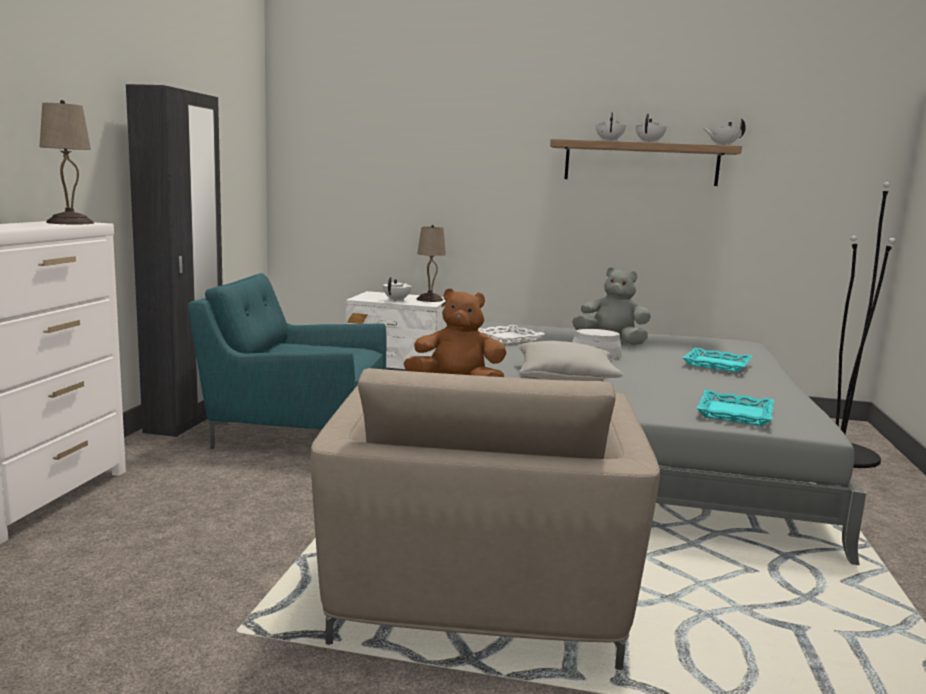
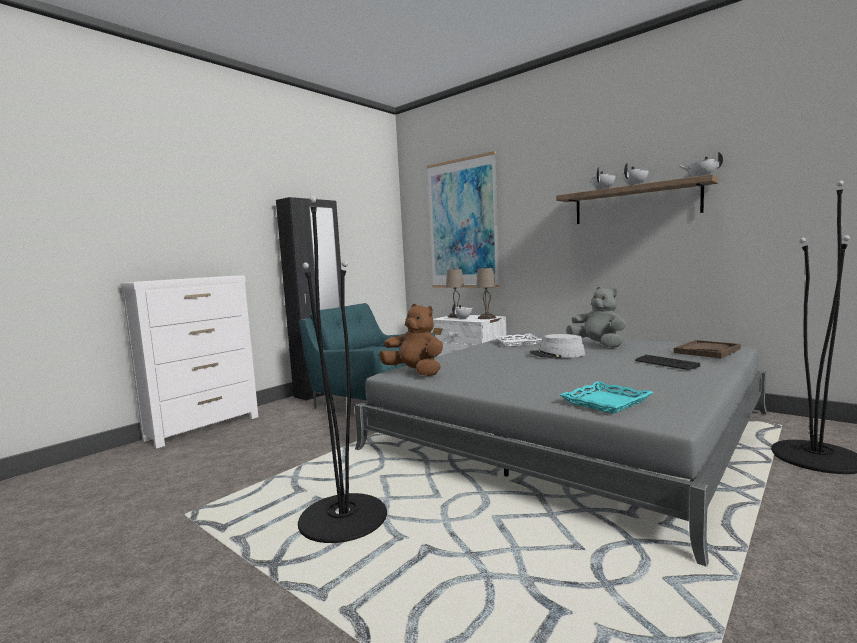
camera: 30 degrees right, 5 degrees down
beige table lamp [39,100,94,224] -> beige table lamp moved to [446,267,464,318]
beige armchair [311,368,660,670] -> black floor lamp [298,196,387,543]
grey pillow [518,341,623,381] -> none
turquoise tray [682,348,753,372] -> keyboard [635,355,700,370]
none -> picture [426,151,500,287]
none -> brown tray [674,340,741,358]

